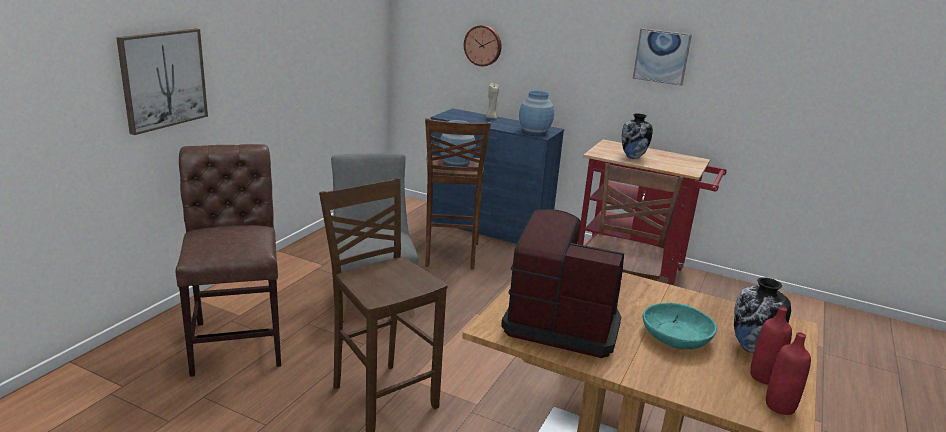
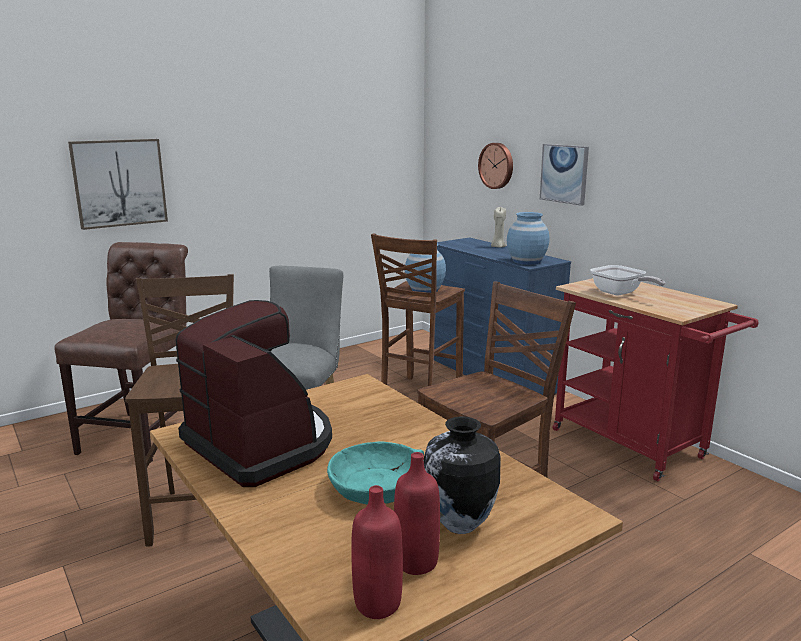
camera: 30 degrees right, 5 degrees down
vase [622,113,653,159] -> frying pan [590,265,665,295]
picture [633,28,692,86] -> picture moved to [540,144,589,206]

